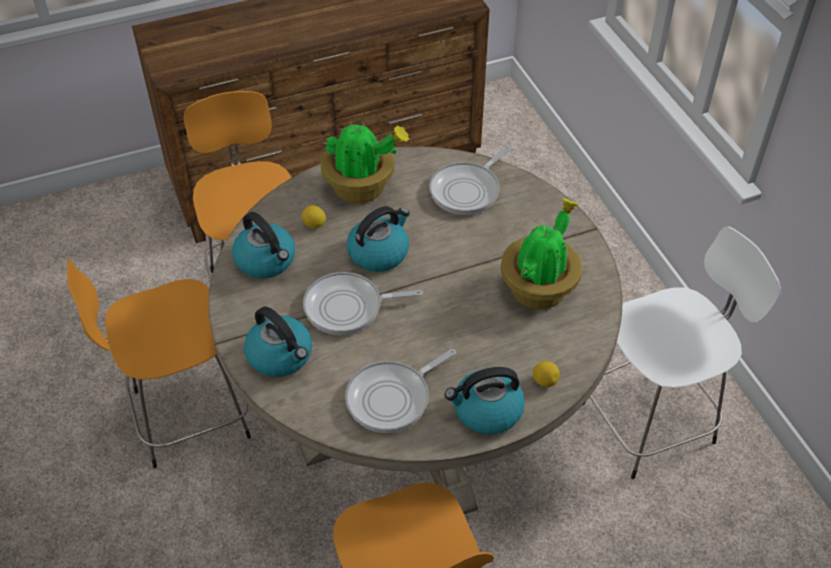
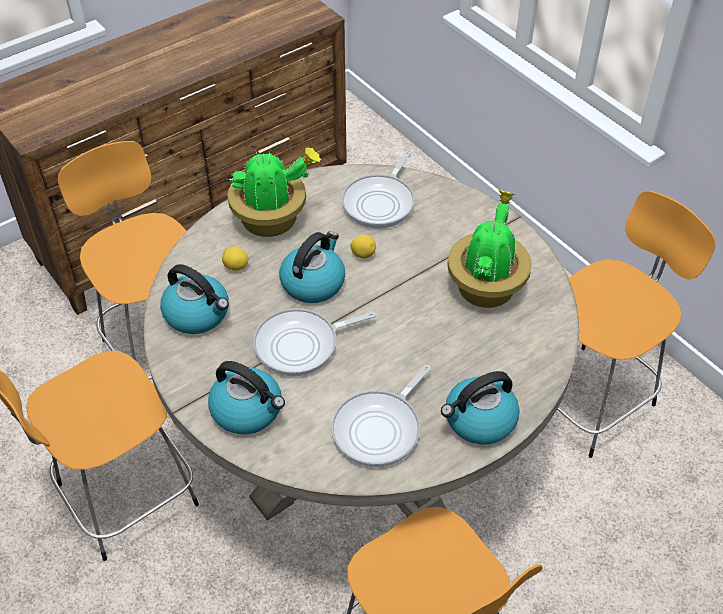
camera: 15 degrees left, 0 degrees up
lemon [533,361,560,387] -> lemon moved to [351,235,376,258]
white stool [582,226,781,479] -> orange stool [557,190,715,458]

